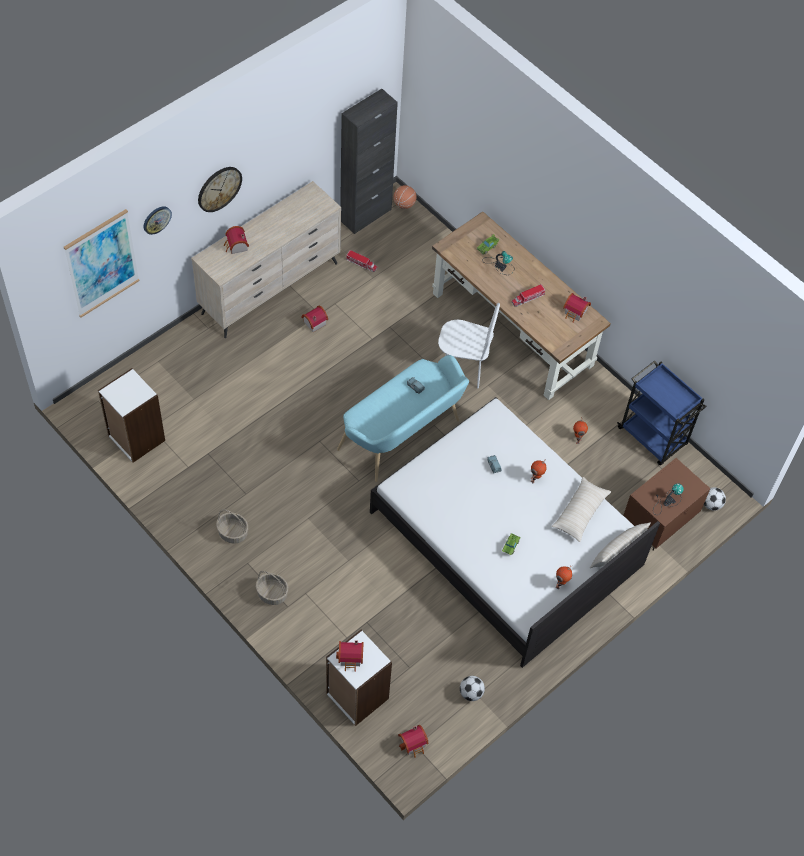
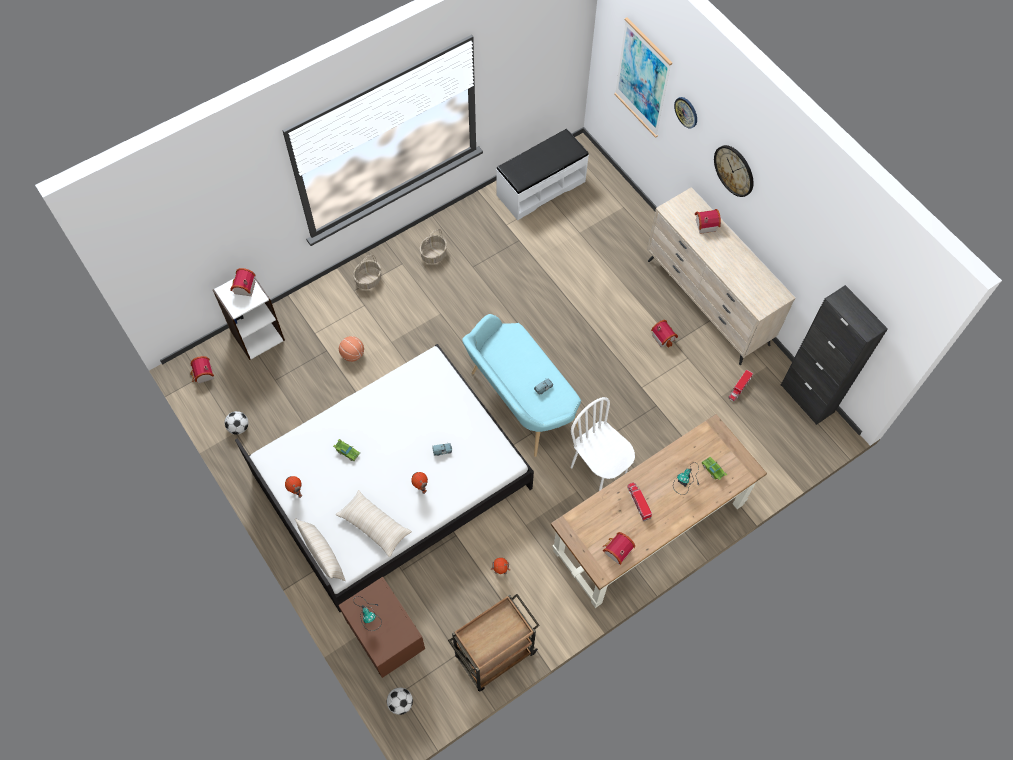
camera: 100 degrees right, 5 degrees up
white bookcase [98,368,165,463] -> white bench [496,129,589,220]
basketball [393,185,417,209] -> basketball moved to [339,336,364,362]
white chair [438,303,500,388] -> white chair turned 120 degrees clockwise [570,397,635,491]
blue cart [617,361,707,465] -> brown cart [448,594,540,692]

